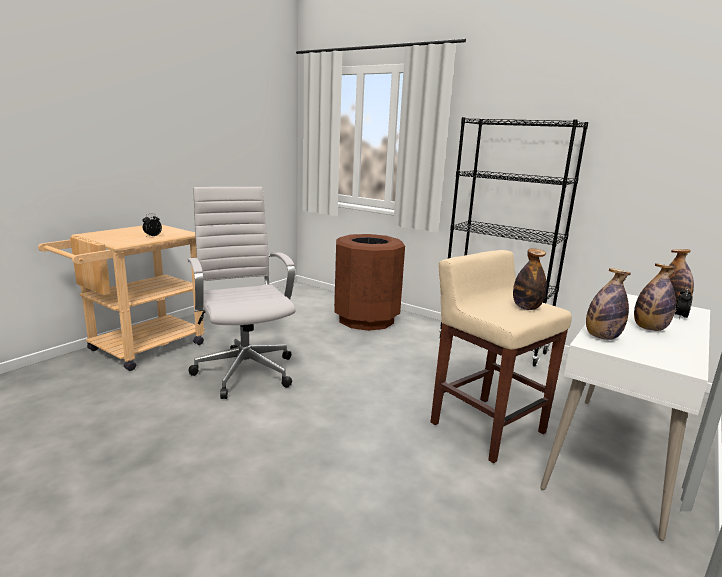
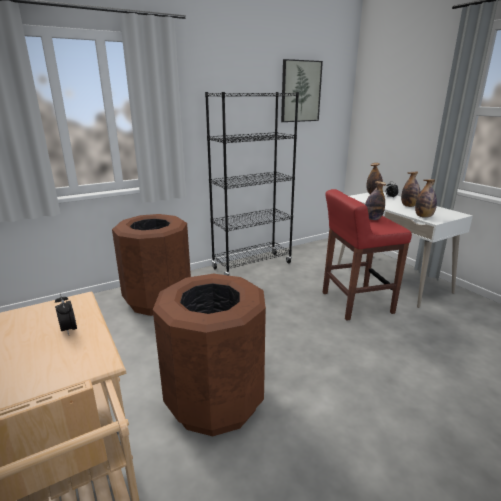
camera: 65 degrees left, 5 degrees up
white office chair [187,187,296,399] -> brown trash can [153,274,266,436]
beige stool [431,250,572,463] -> red stool [323,189,412,321]
none -> picture [281,59,323,122]

